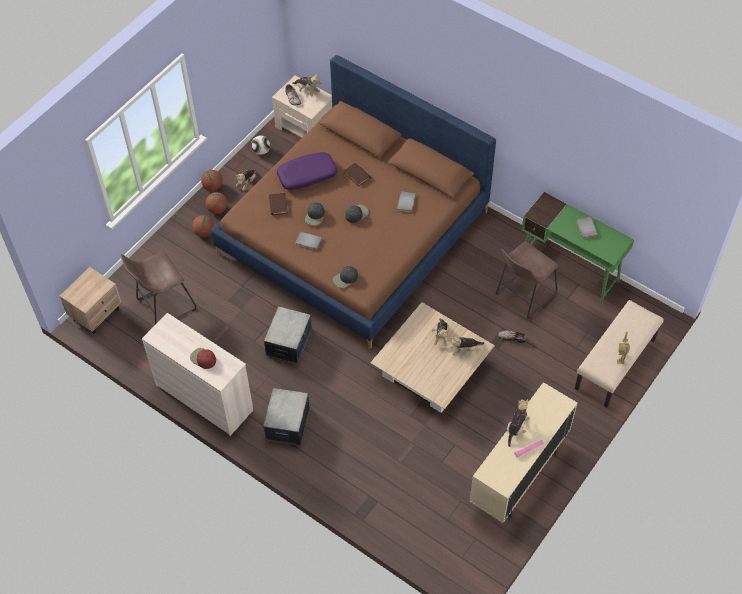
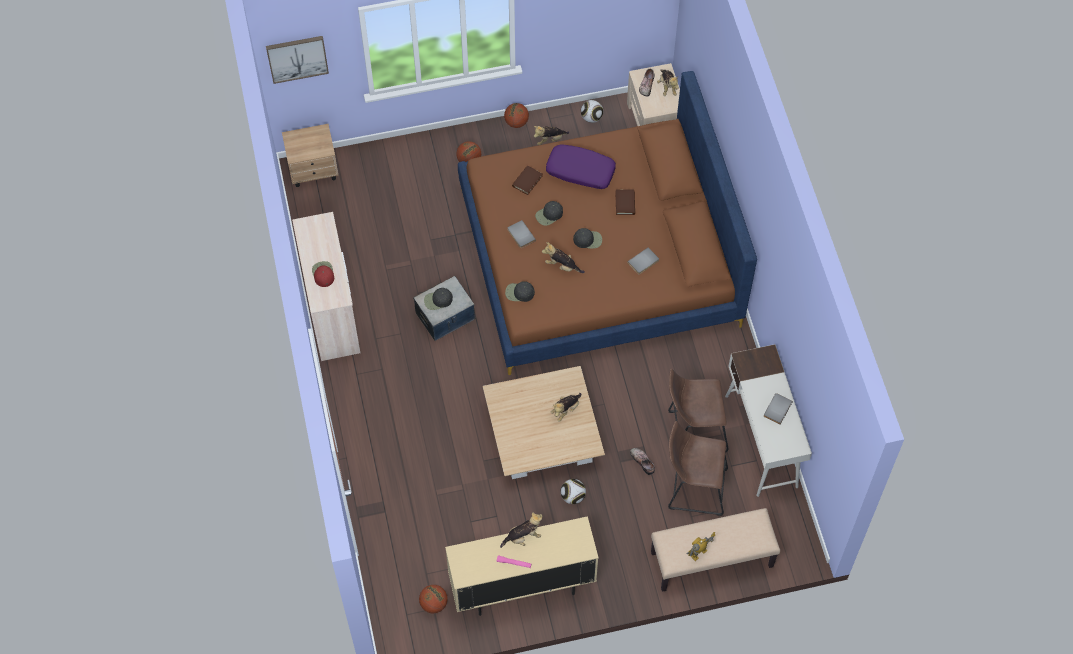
camera: 40 degrees right, 5 degrees up
brown stool [121,252,196,325] -> brown stool moved to [668,421,728,516]
basketball [206,192,227,214] -> basketball moved to [419,585,448,614]
storage box [263,388,310,446] -> none
plush toy [450,337,484,355] -> plush toy moved to [542,242,585,273]
green desk [522,192,634,305] -> white desk [725,344,812,497]
none -> picture [266,36,329,84]
none -> black cap [424,288,453,310]
none -> football [560,479,586,504]

